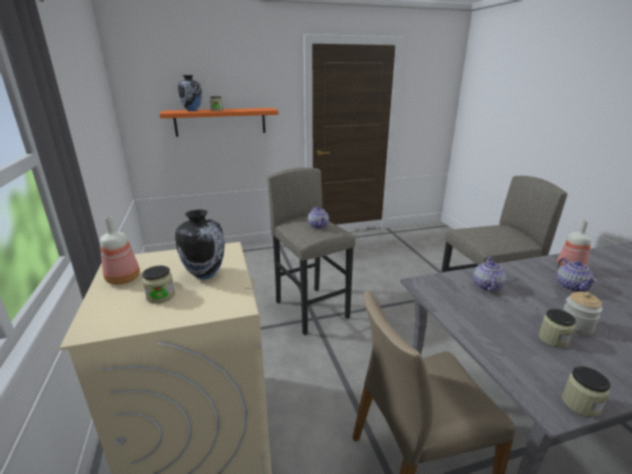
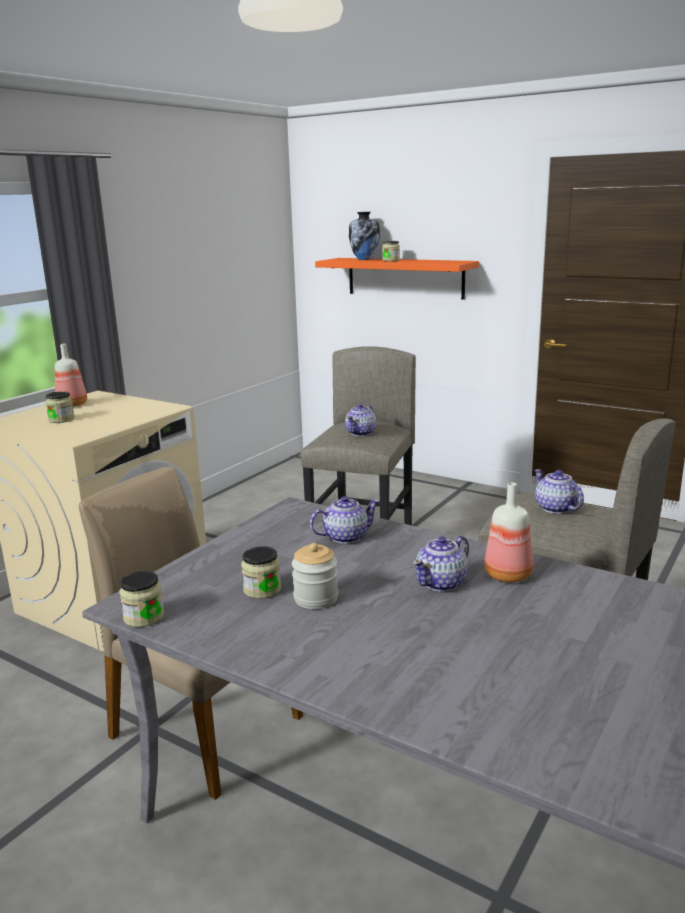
camera: 50 degrees right, 5 degrees down
vase [175,209,225,279] -> none
none -> teapot [534,469,584,514]

